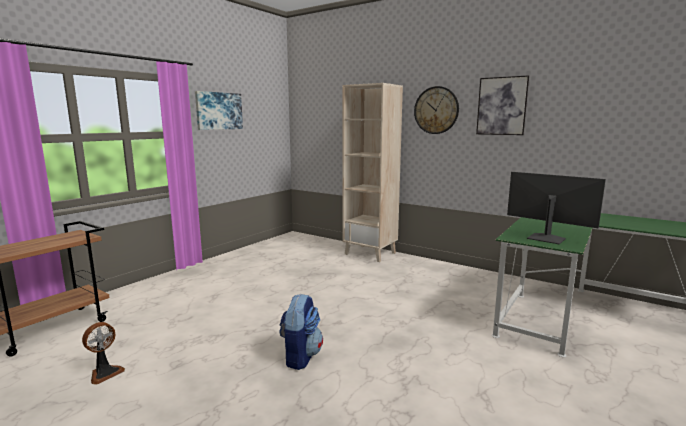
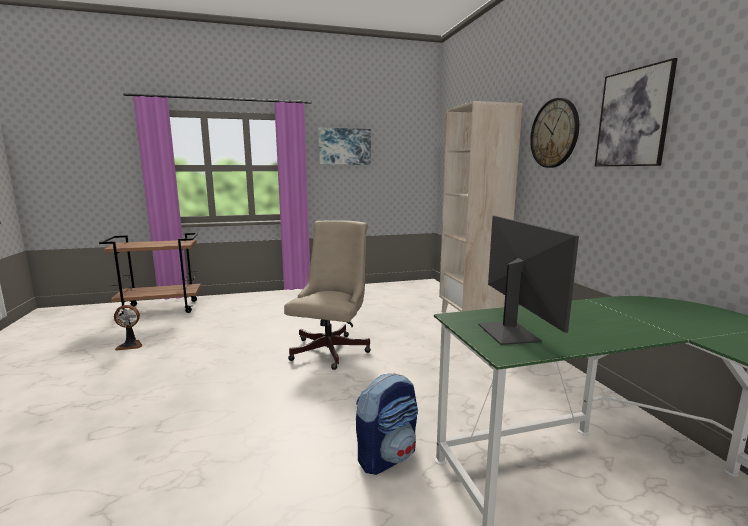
camera: 40 degrees right, 0 degrees up
backpack [279,294,323,370] -> backpack moved to [356,373,418,475]
none -> beige office chair [284,220,371,370]

